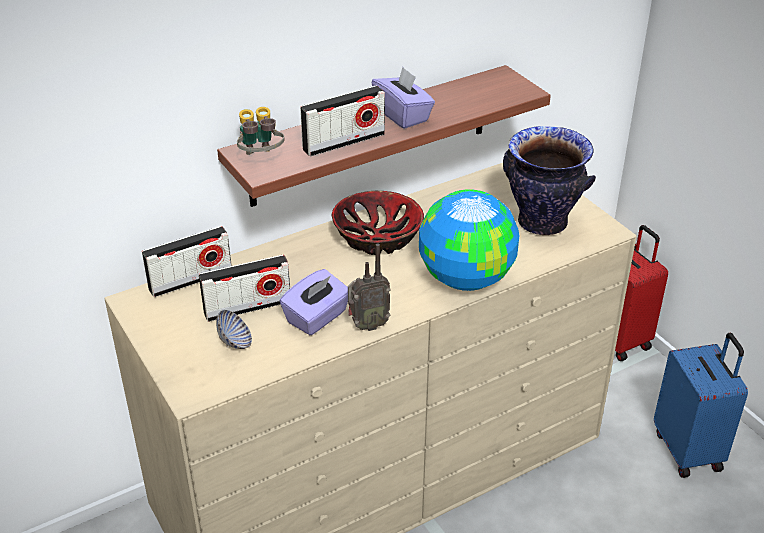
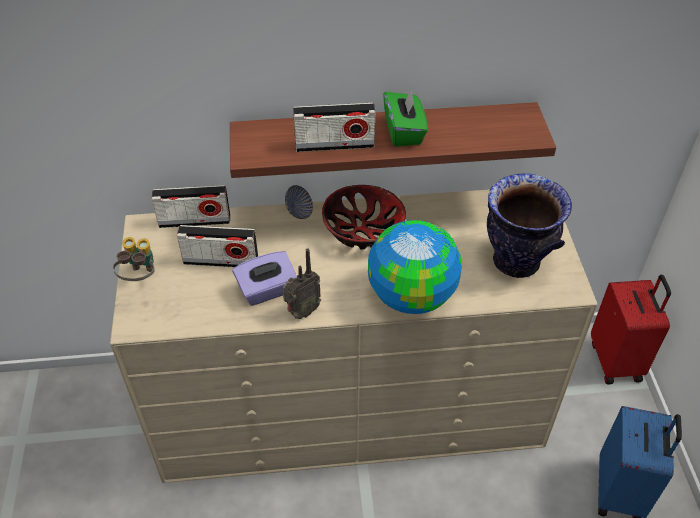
camera: 25 degrees right, 10 degrees up
bowl [216,310,252,349] -> bowl moved to [285,185,313,219]
binoculars [237,107,285,155] -> binoculars moved to [113,237,155,281]
radio [348,244,391,331] -> radio turned 45 degrees counterclockwise [283,248,321,319]
purple tissue box [372,67,435,129] -> green tissue box [383,89,428,147]

